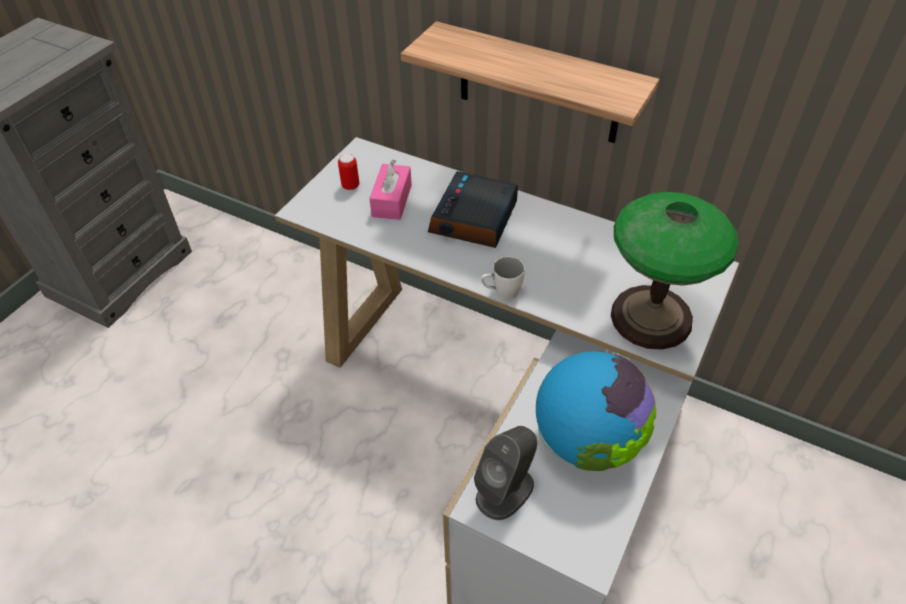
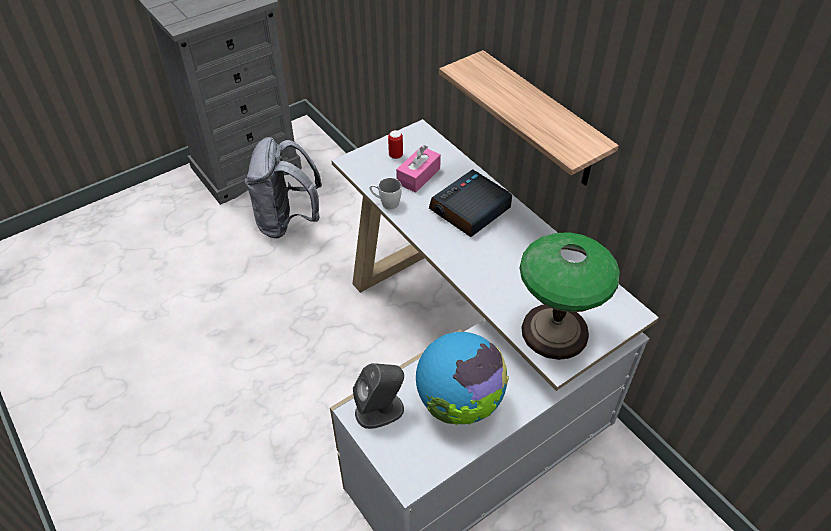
camera: 25 degrees right, 0 degrees up
white mug [481,257,525,299] -> white mug moved to [370,178,402,210]
none -> grey backpack [245,137,322,238]

